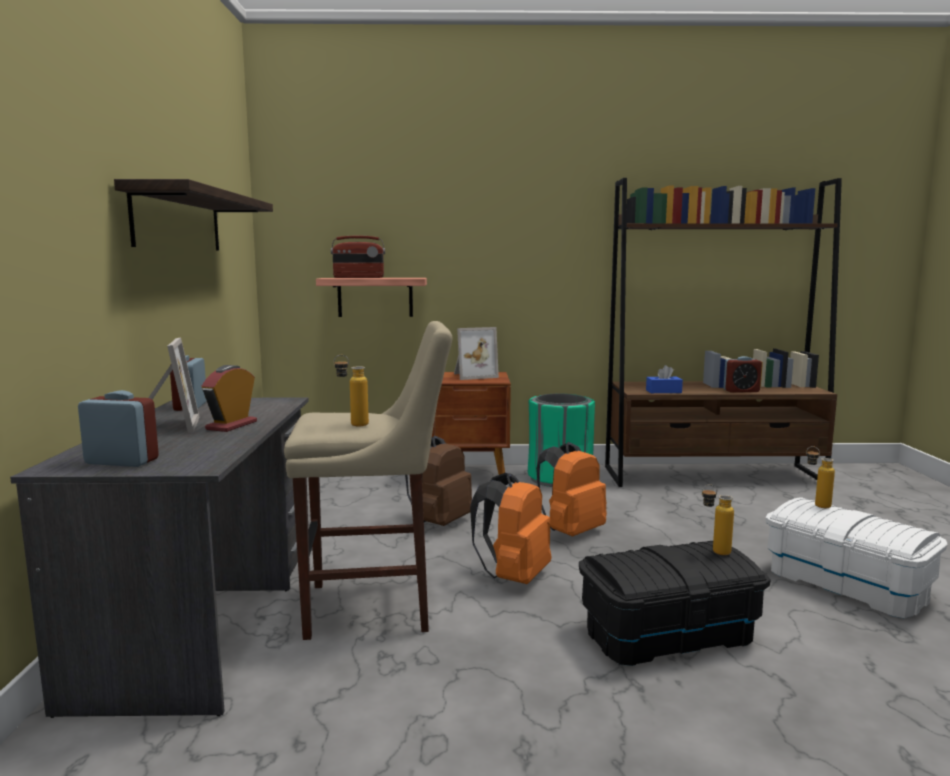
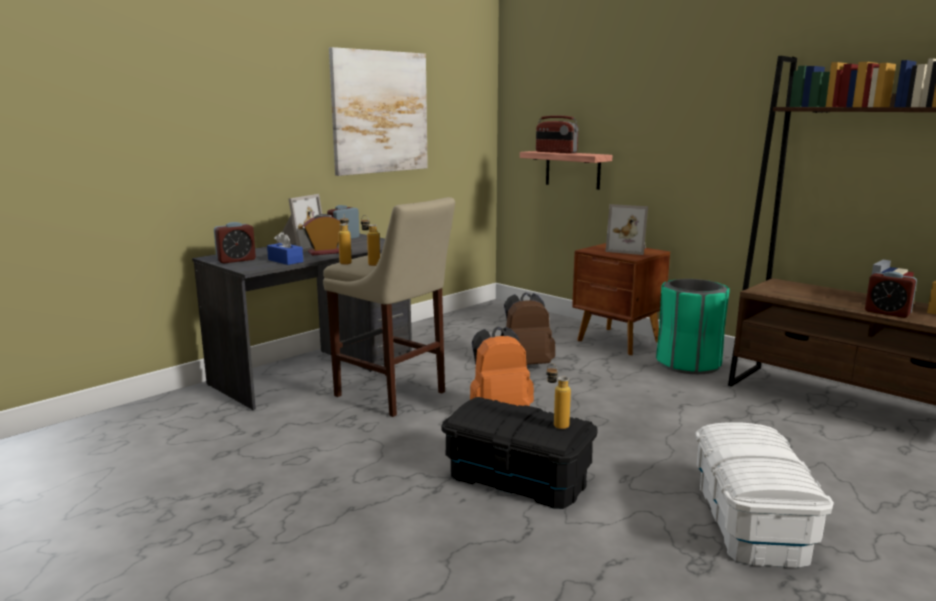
camera: 45 degrees right, 5 degrees up
alarm clock [78,390,159,467] -> alarm clock turned 90 degrees clockwise [214,222,256,263]
shelf [114,179,273,251] -> picture [329,47,428,176]
orange backpack [536,442,607,536] -> none
blue tissue box [646,365,683,393] -> blue tissue box moved to [267,232,303,265]
bottle [806,446,835,508] -> bottle moved to [338,215,352,265]

